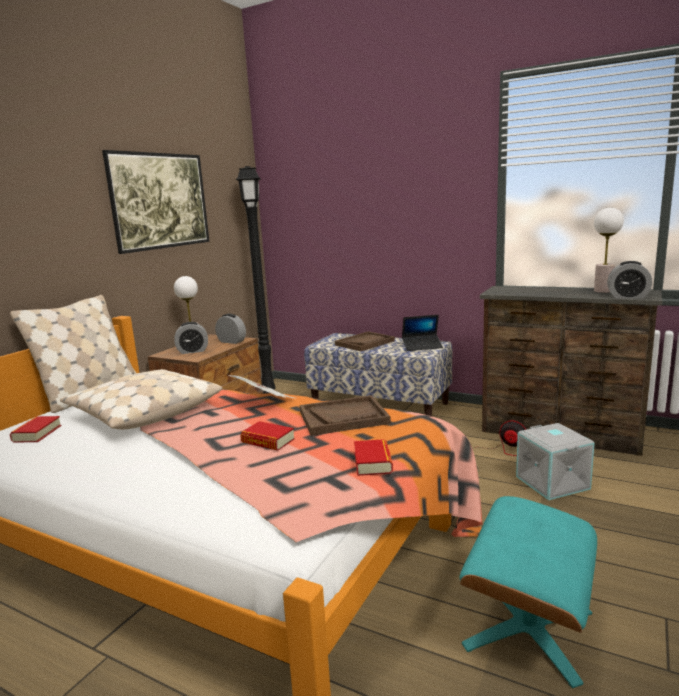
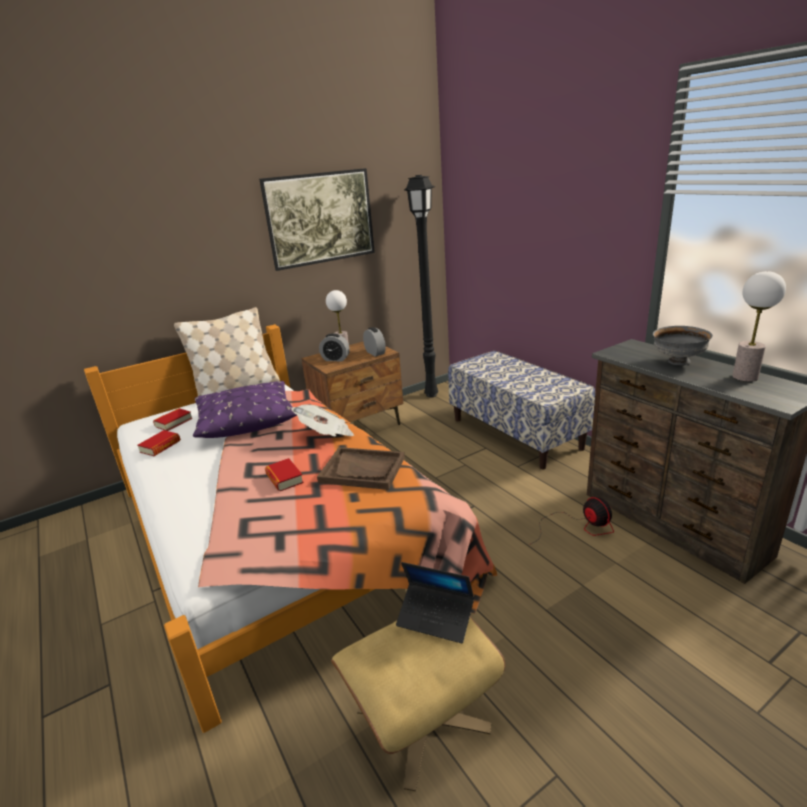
camera: 30 degrees right, 10 degrees up
beige pillow [60,369,222,429] -> purple pillow [193,381,297,438]
brown tray [335,331,395,351] -> none
book [354,439,393,476] -> book moved to [137,430,181,456]
laptop [402,315,443,351] -> laptop moved to [396,562,474,644]
turquoise ottoman [460,496,597,688] -> beige ottoman [331,617,505,791]
grey storage box [516,423,595,500] -> none
alarm clock [607,261,652,299] -> none
none -> grey bowl [653,326,713,365]

